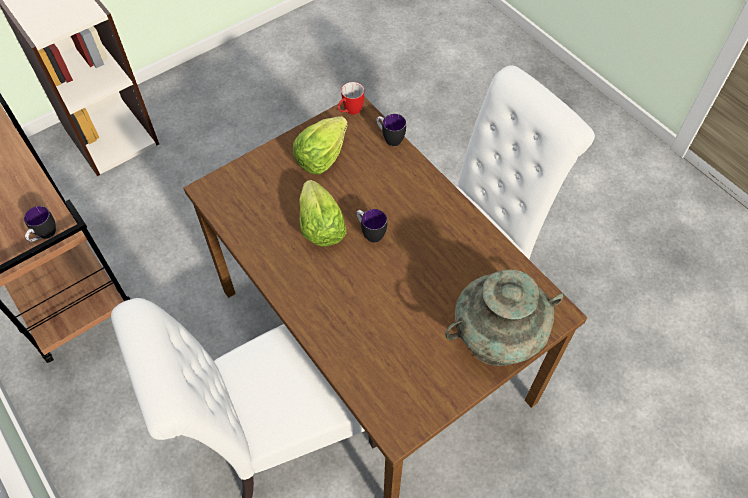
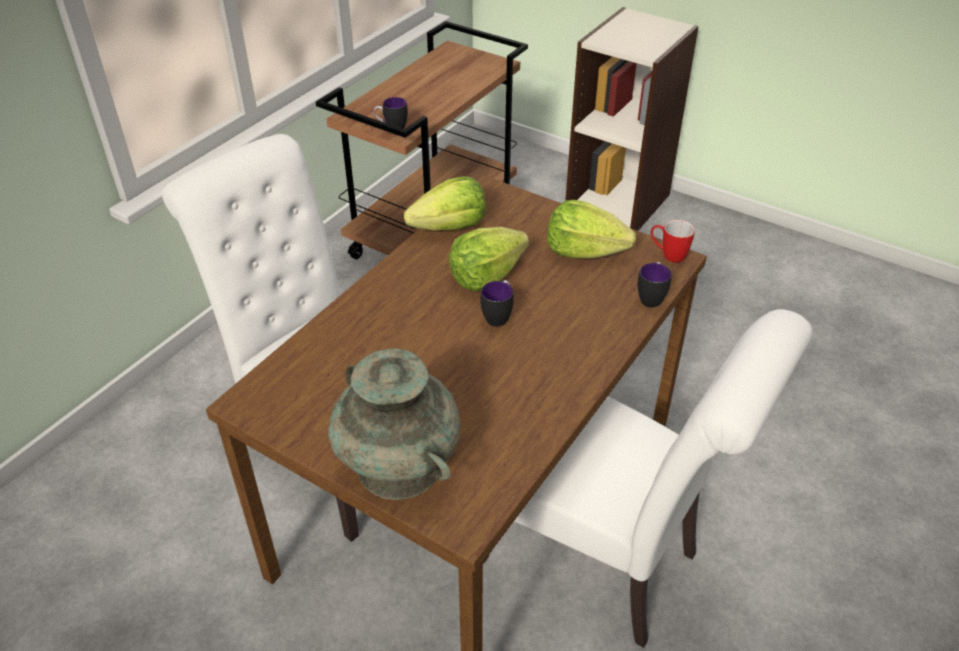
camera: 70 degrees right, 15 degrees down
none -> lettuce [404,176,486,231]

